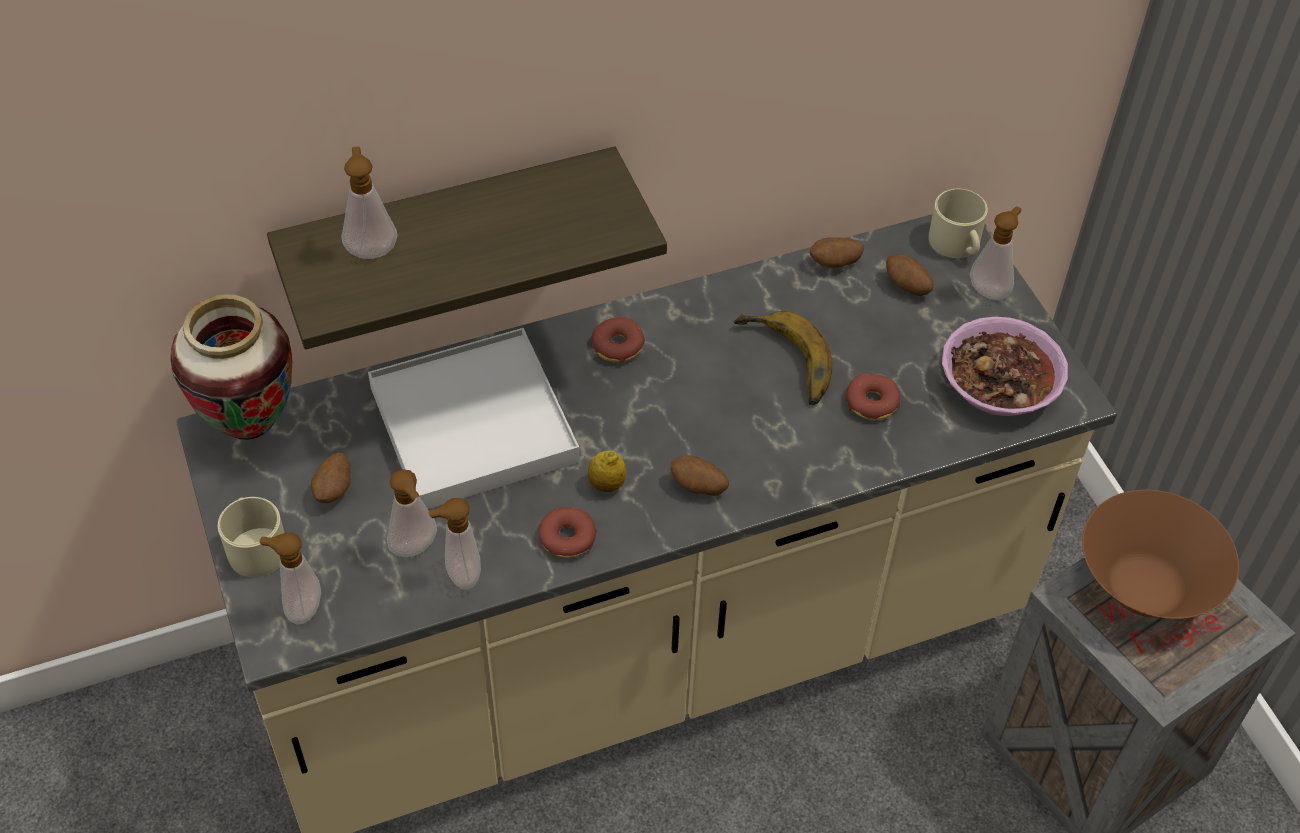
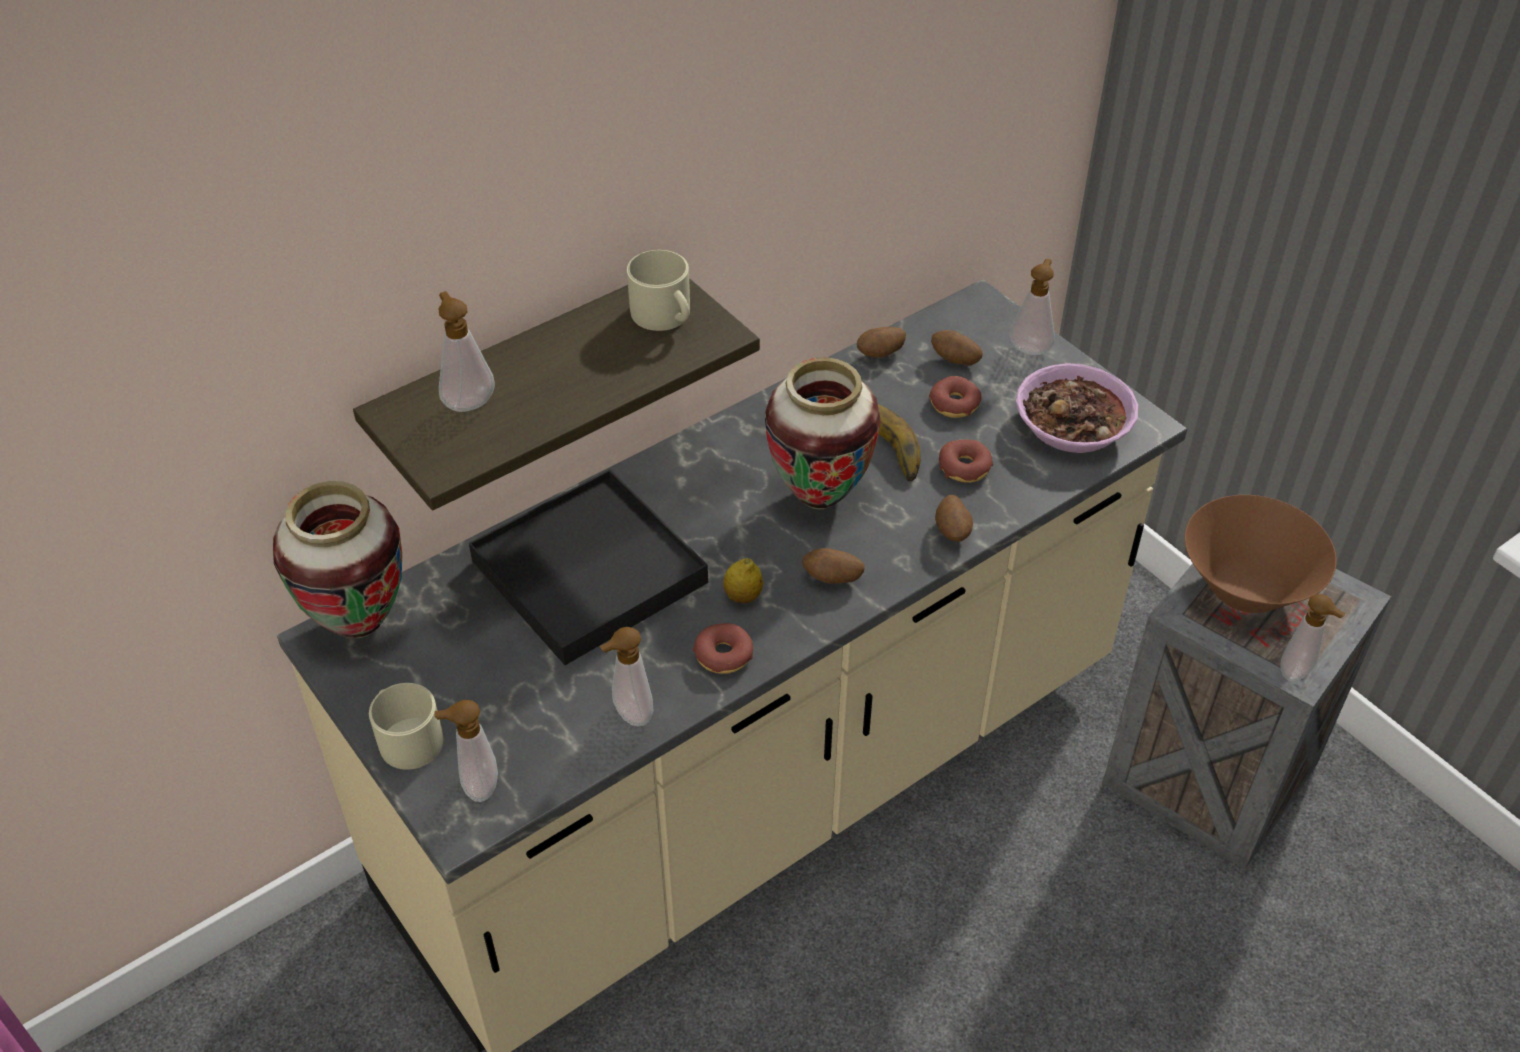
camera: 15 degrees left, 5 degrees down
potato [311,452,351,503] -> potato moved to [935,495,973,542]
white tray [368,328,579,509] -> black tray [469,469,708,665]
soap dispenser [387,469,437,557] -> soap dispenser moved to [1280,594,1346,681]
donut [592,317,645,363] -> donut moved to [929,376,982,418]
beige mug [929,189,988,258] -> beige mug moved to [627,250,690,331]
none -> vase [765,357,881,509]

